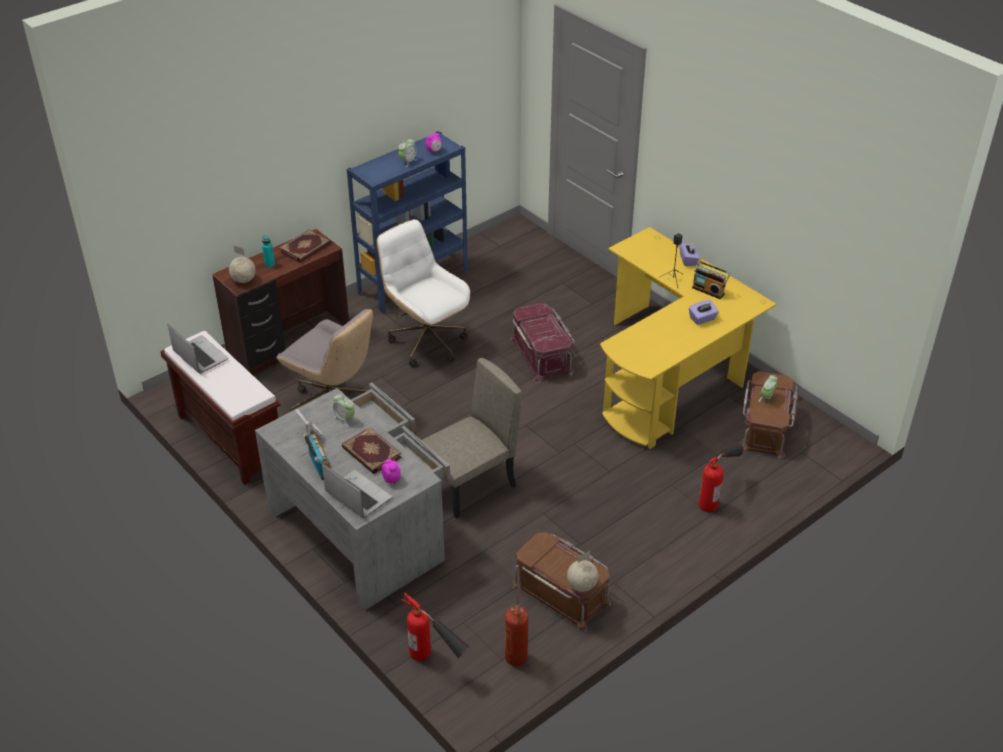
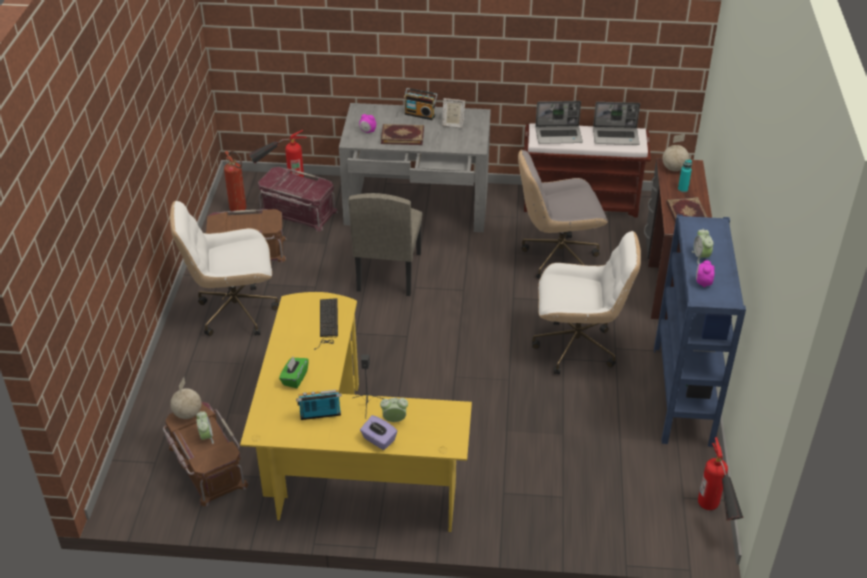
camera: 135 degrees right, 0 degrees up
laptop [322,463,392,518] -> laptop moved to [535,101,583,144]
alarm clock [333,394,355,426] -> alarm clock moved to [380,398,408,422]
red storage box [510,303,575,383] -> red storage box moved to [258,167,338,232]
globe [567,551,598,592] -> globe moved to [170,377,201,419]
purple tissue box [689,300,719,325] -> green tissue box [279,357,309,388]
fire extinguisher [699,442,744,512] -> fire extinguisher moved to [698,437,744,520]
none -> white office chair [170,201,279,336]
none -> keyboard [314,298,338,350]

